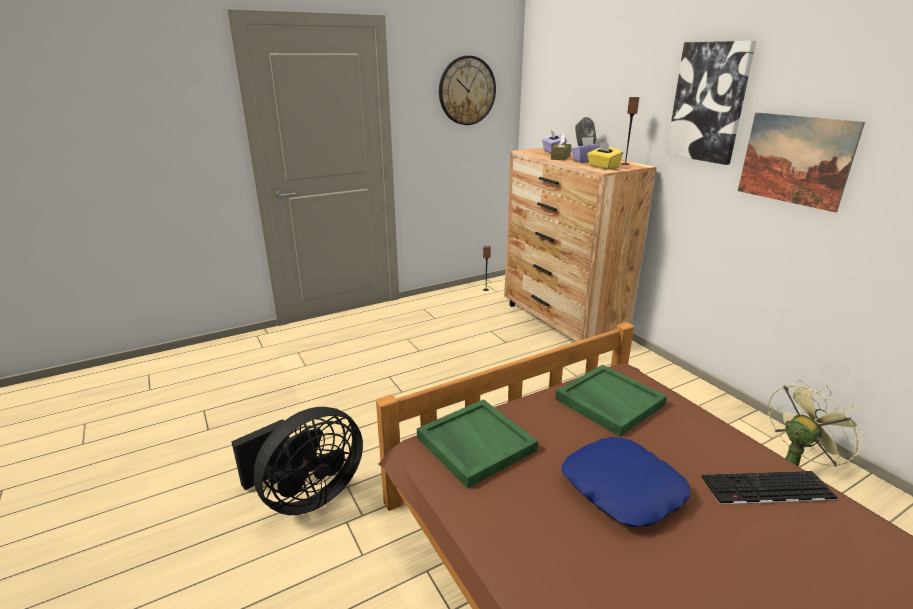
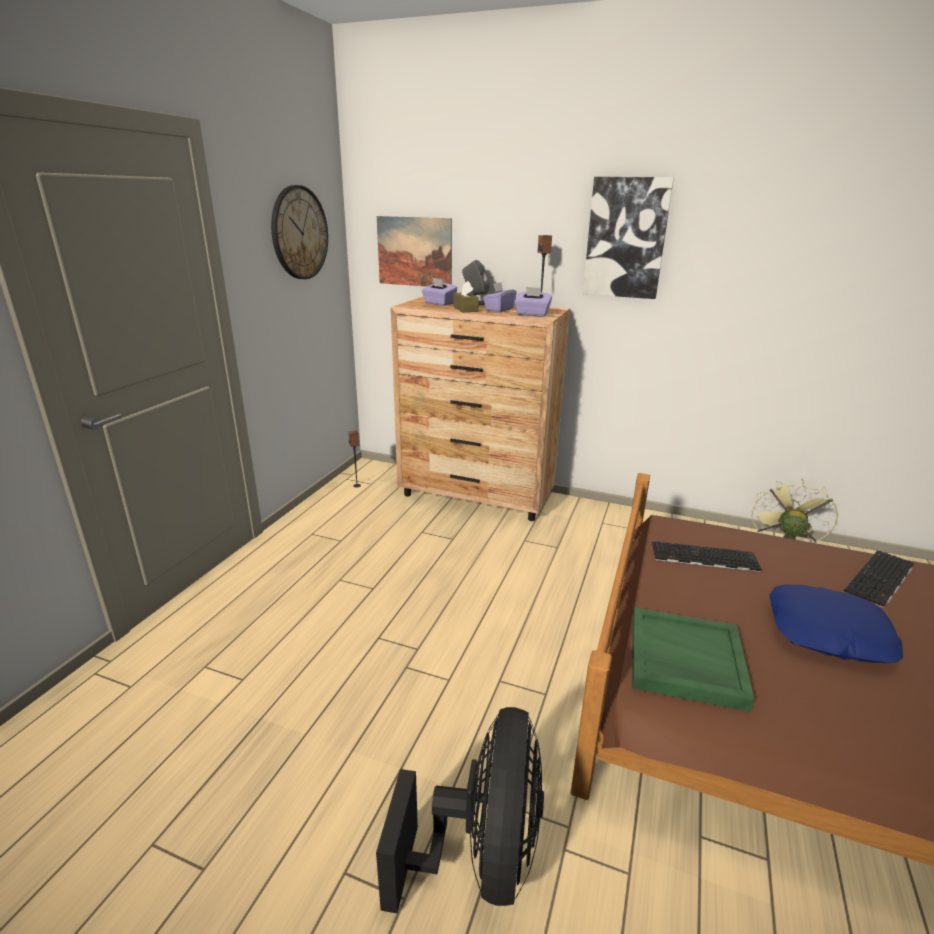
camera: 40 degrees left, 0 degrees up
green tray [555,365,667,437] -> keyboard [652,541,762,572]
yellow tissue box [587,142,623,169] -> purple tissue box [514,287,552,316]
picture [738,112,865,212] -> picture moved to [377,216,452,287]

